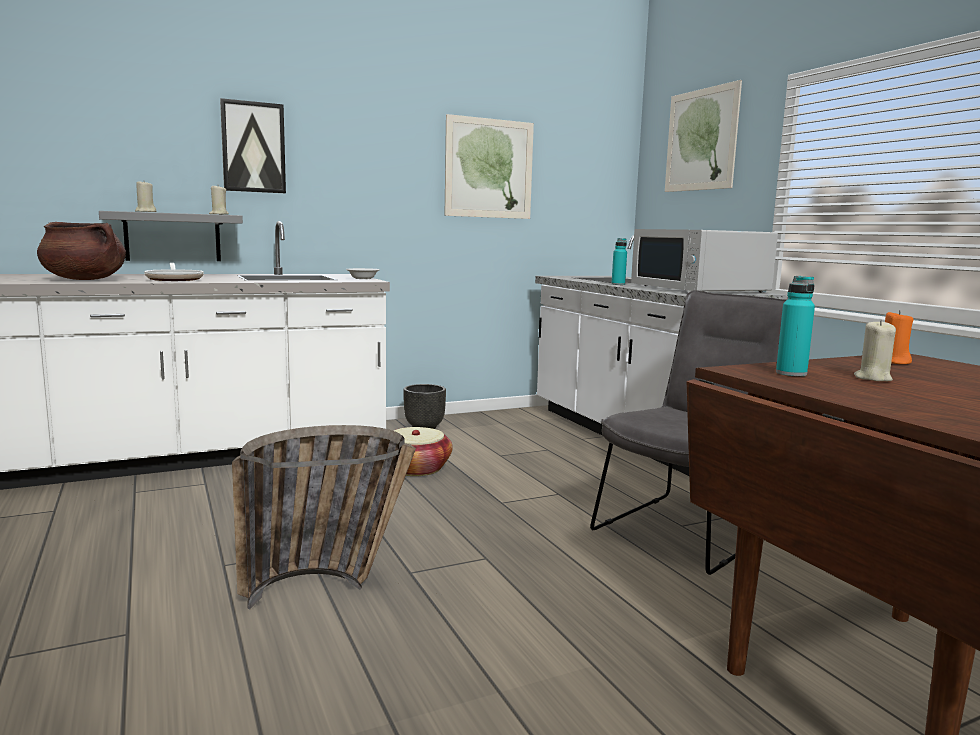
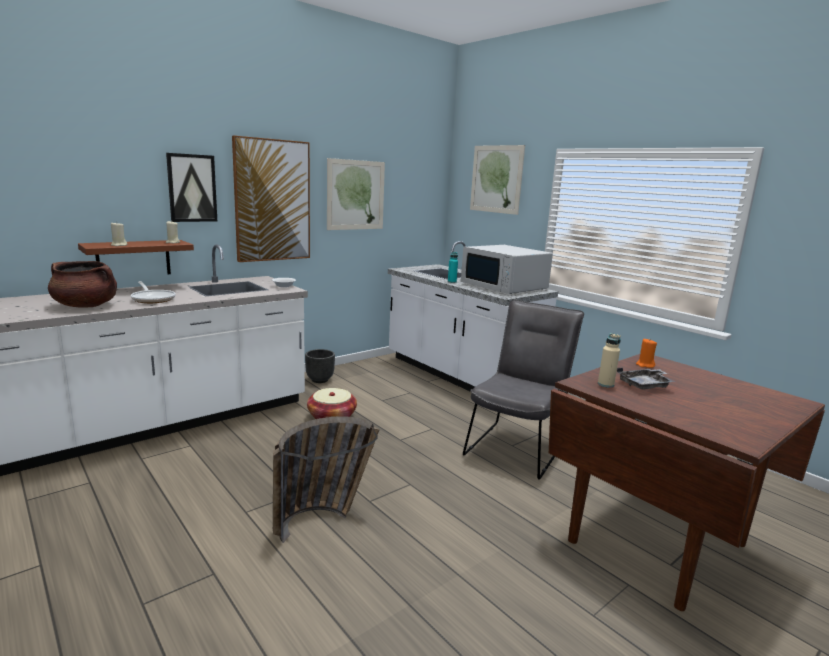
camera: 15 degrees left, 5 degrees up
grey shelf [99,211,243,261] -> brown shelf [78,240,194,274]
turquoise bottle [776,276,815,376] -> beige bottle [598,333,621,388]
beige candle [854,319,896,381] -> grey tray [617,367,676,390]
none -> picture [232,136,310,262]

